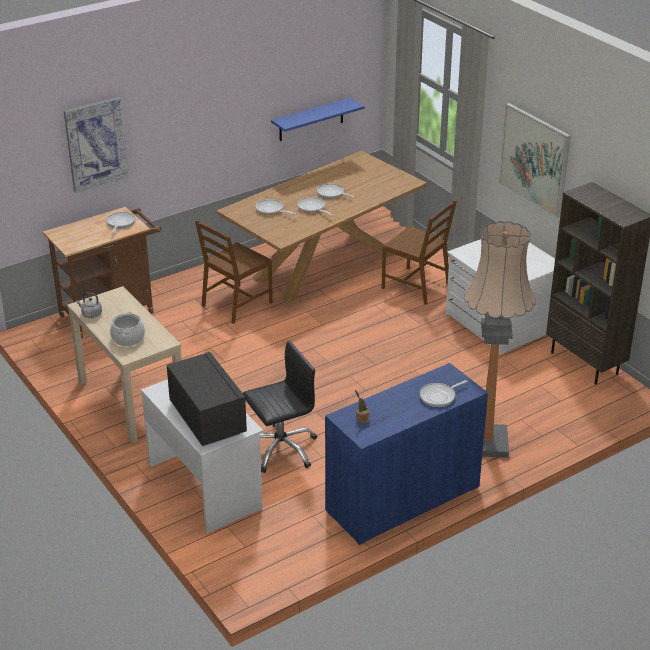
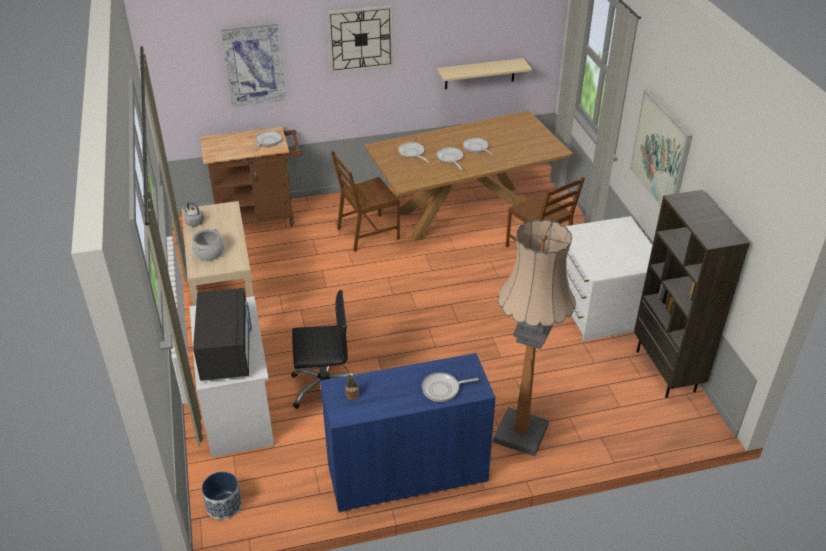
camera: 20 degrees right, 5 degrees up
blue shelf [271,97,365,141] -> beige shelf [437,58,532,89]
none -> planter [202,471,242,520]
none -> wall clock [327,5,393,73]

